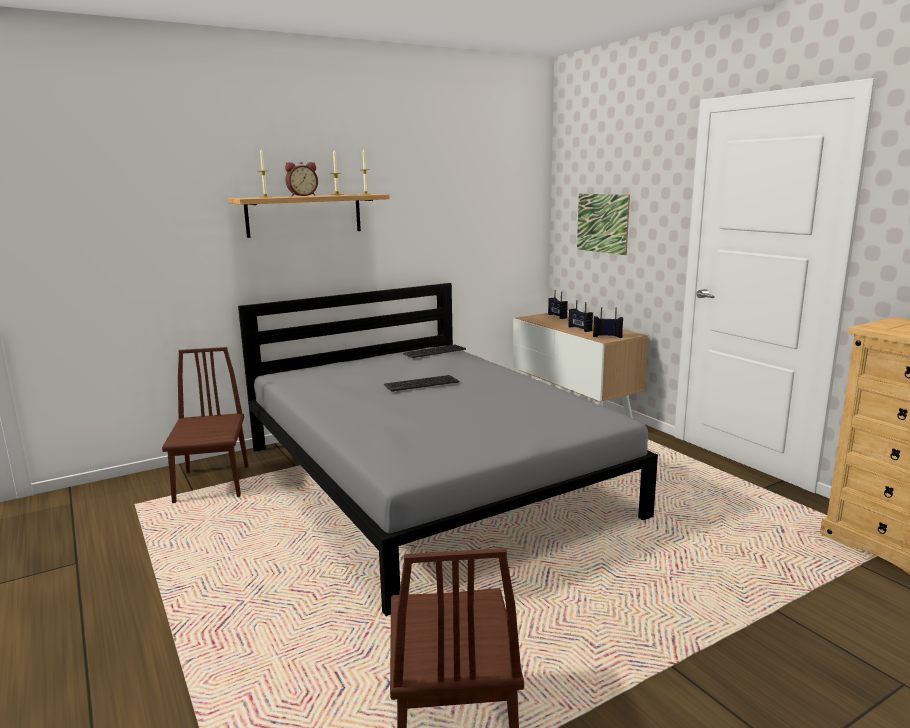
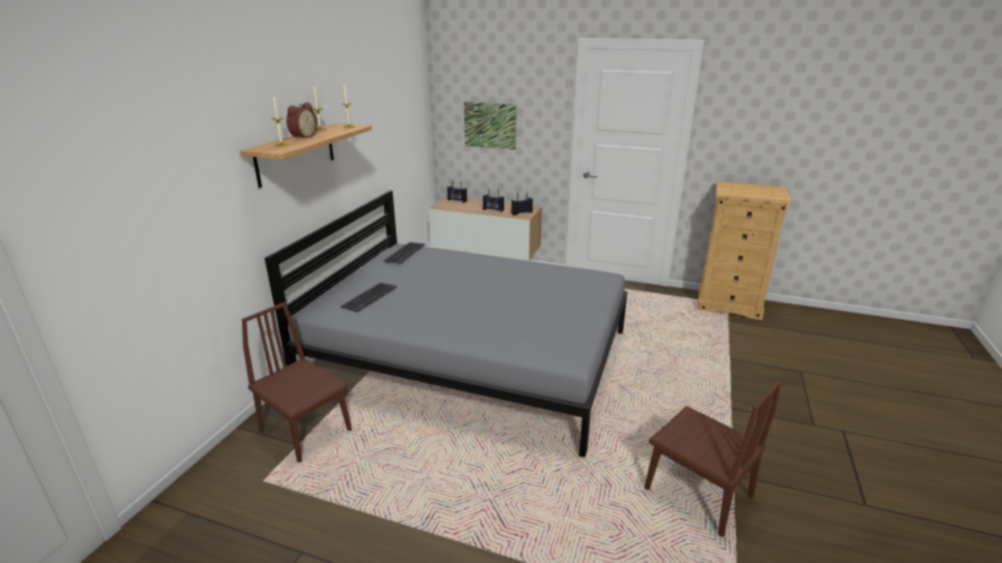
camera: 40 degrees left, 10 degrees up
keyboard [384,375,459,392] -> keyboard moved to [340,283,397,312]

